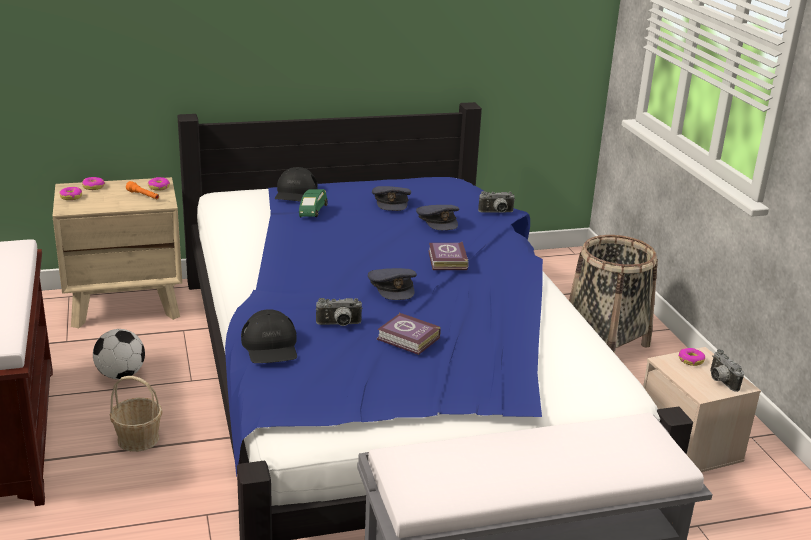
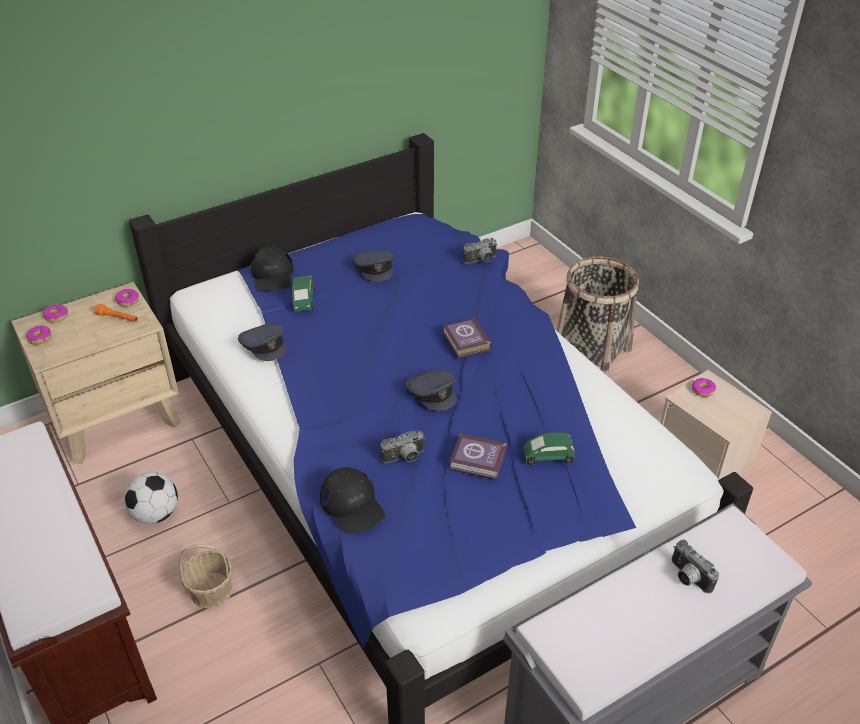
camera: 15 degrees left, 15 degrees up
grey cap [416,205,459,230] -> grey cap moved to [238,323,287,361]
camera [710,349,744,392] -> camera moved to [672,540,719,594]
none -> green toy car [523,432,575,465]

